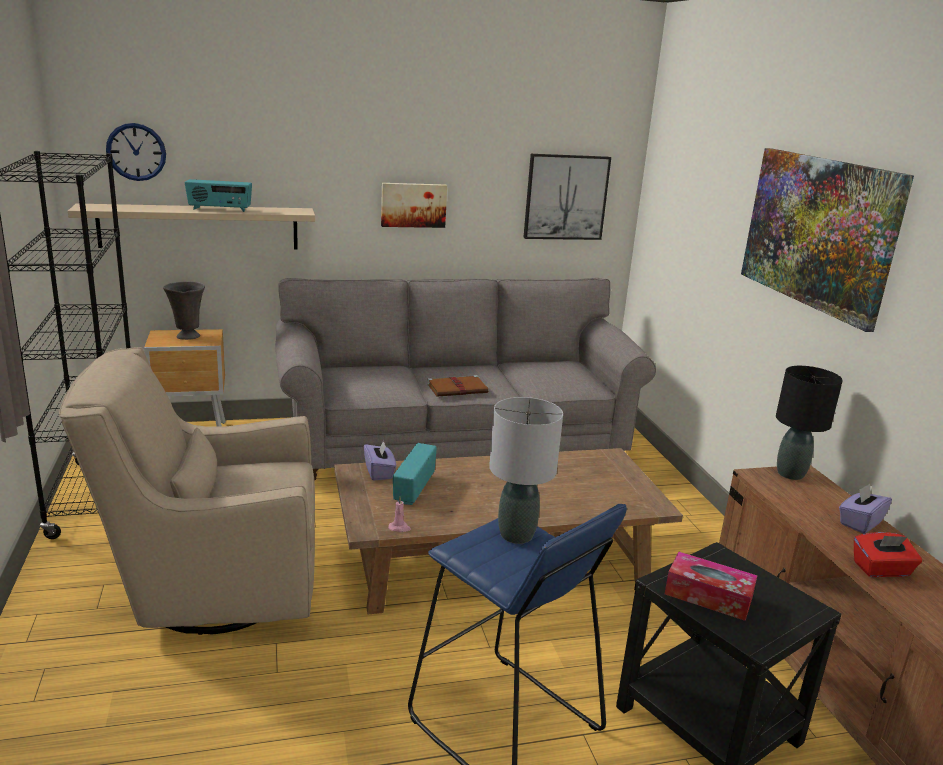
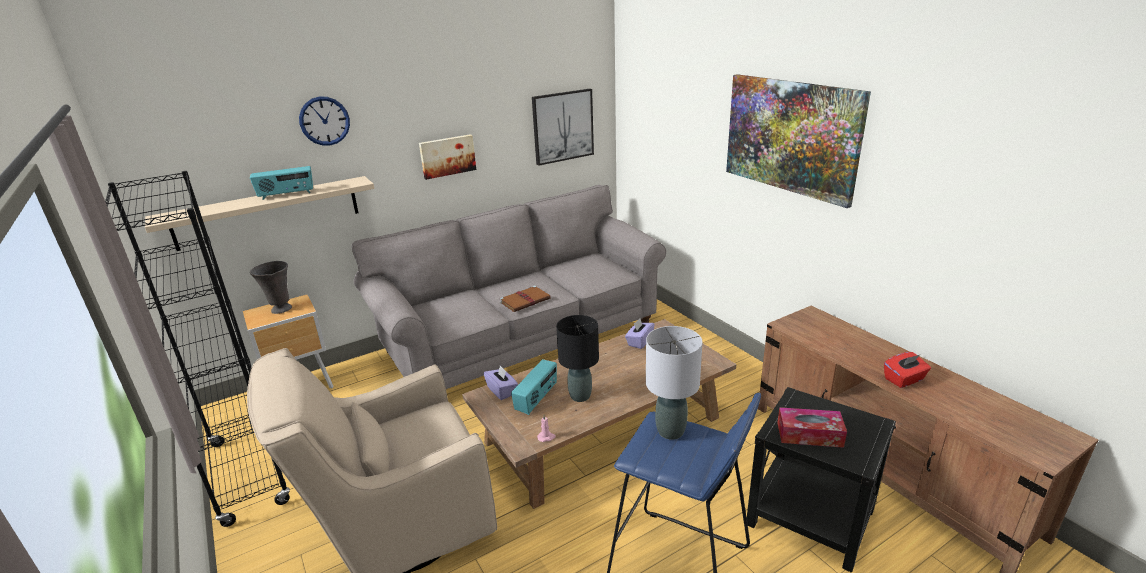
camera: 15 degrees left, 5 degrees up
wall clock [106,123,166,181] -> wall clock moved to [299,96,350,145]
radio [393,443,437,505] -> radio turned 150 degrees counterclockwise [511,359,557,415]
black table lamp [776,366,843,480] -> black table lamp moved to [556,315,599,402]
purple tissue box [839,484,892,534] -> purple tissue box moved to [625,318,655,349]

